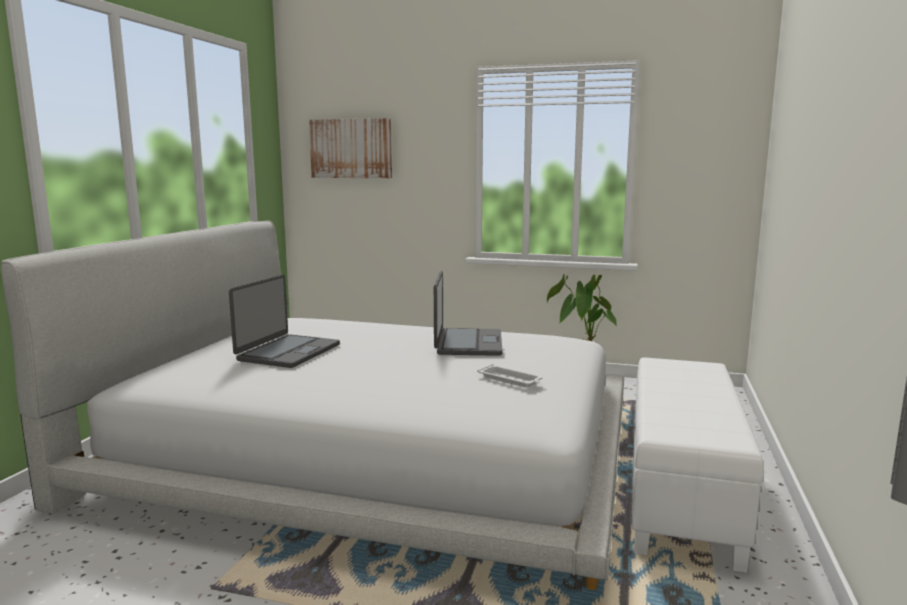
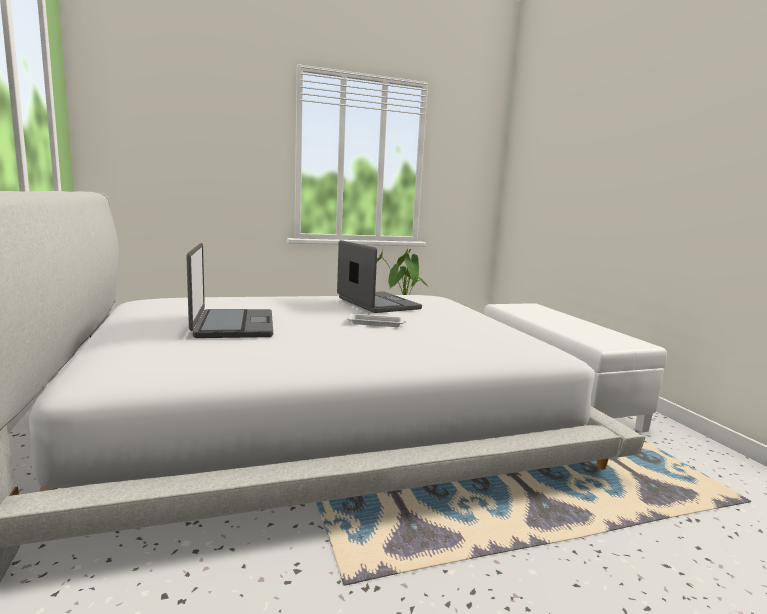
camera: 35 degrees left, 0 degrees up
picture [309,118,392,178] -> none
white tray [477,364,543,388] -> white tray moved to [347,313,407,327]

